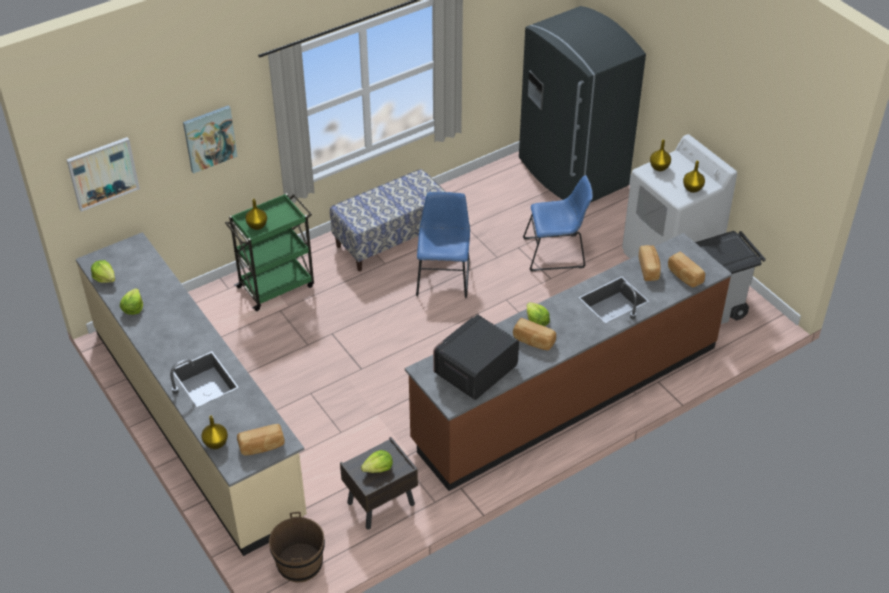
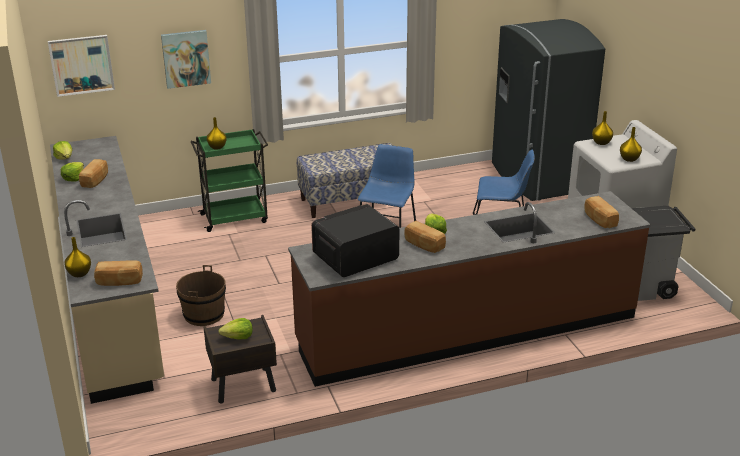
camera: 15 degrees right, 15 degrees down
brown bucket [269,512,325,583] -> brown bucket moved to [176,265,226,326]
bread [639,245,661,281] -> bread moved to [79,159,108,188]

